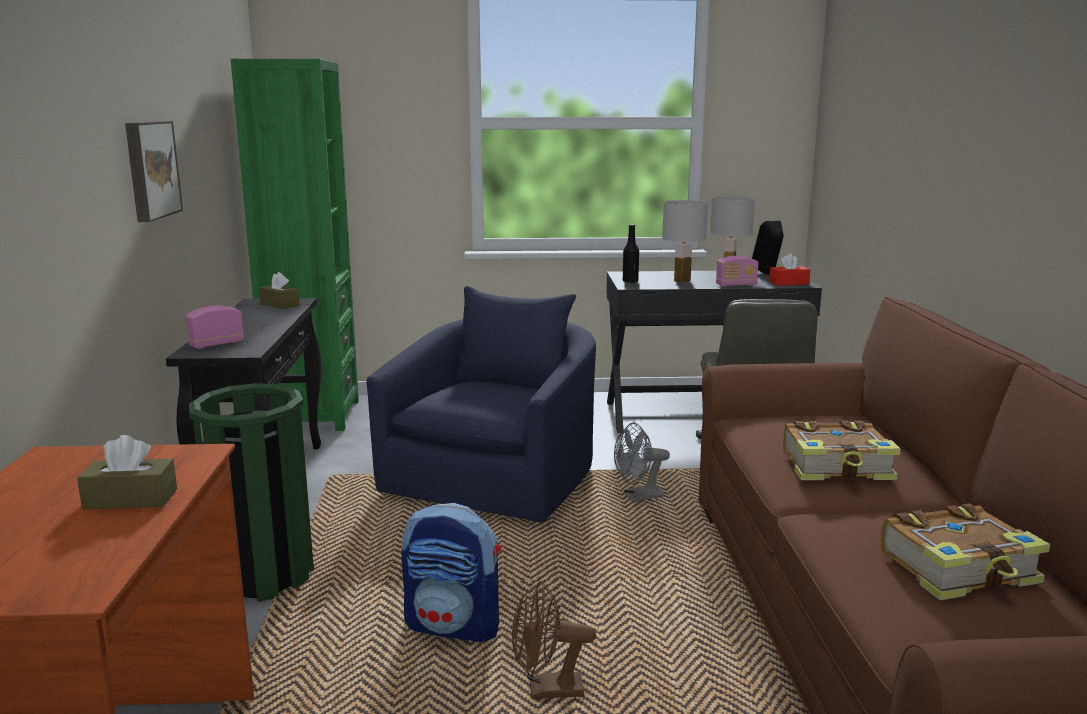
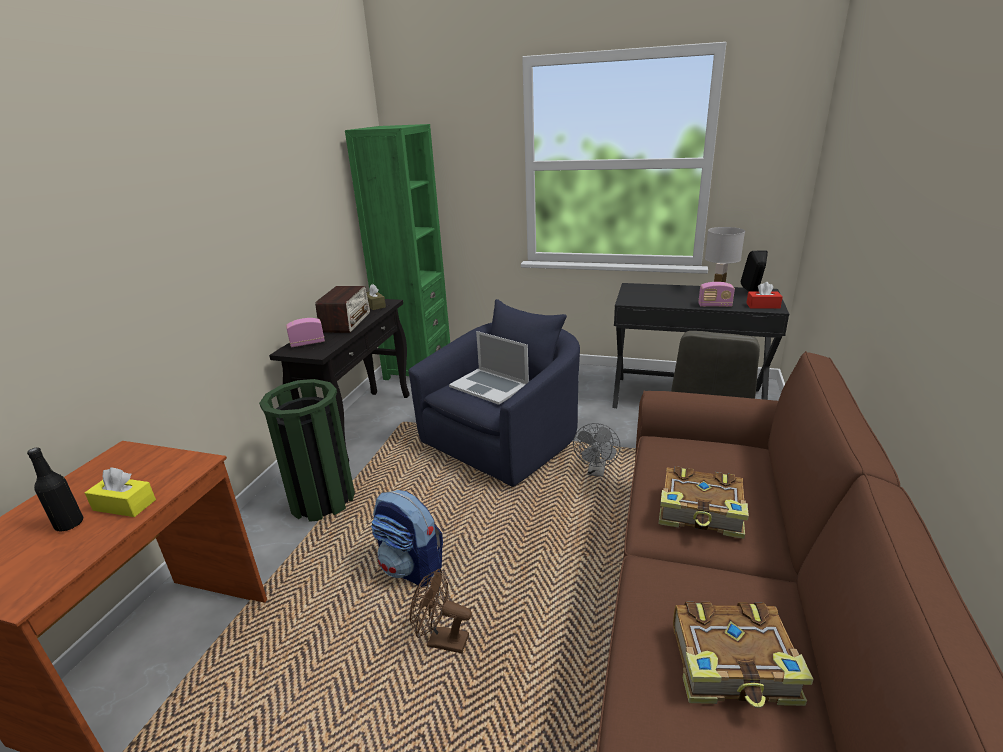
camera: 20 degrees right, 10 degrees up
brown tissue box [77,435,177,509] -> yellow tissue box [85,467,156,517]
picture [125,121,183,222] -> none
grey fan [614,423,670,501] -> grey fan turned 75 degrees counterclockwise [573,423,621,477]
black bottle [623,224,639,283] -> black bottle moved to [27,447,83,531]
white table lamp [662,200,708,283] -> none
none -> radio [315,286,370,333]
none -> laptop [449,331,529,405]

